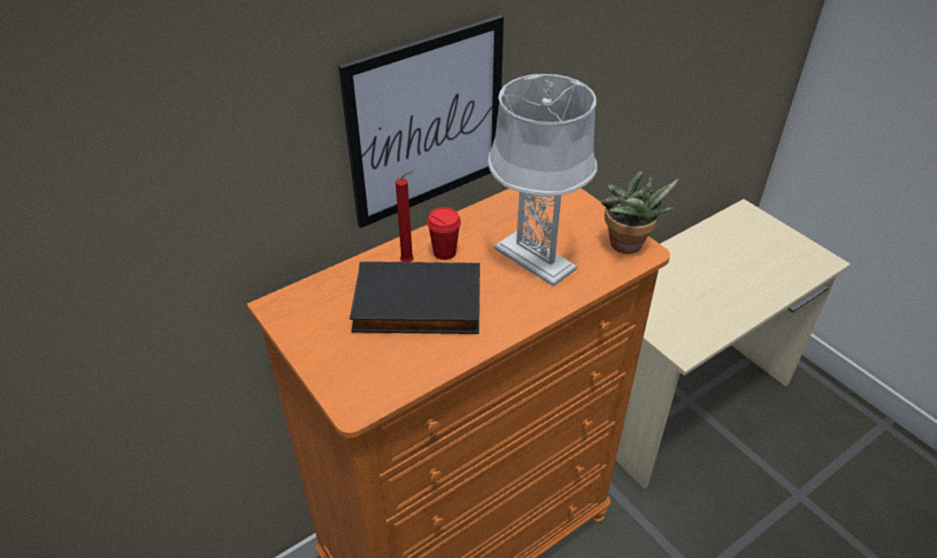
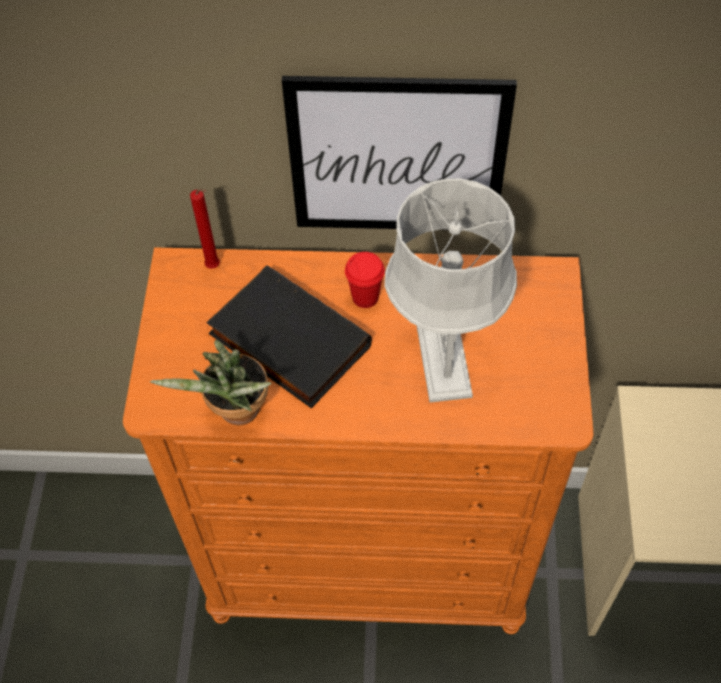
camera: 40 degrees right, 15 degrees up
red candle [395,170,414,262] -> red candle moved to [190,189,220,269]
potted plant [601,171,679,254] -> potted plant moved to [150,340,272,425]

